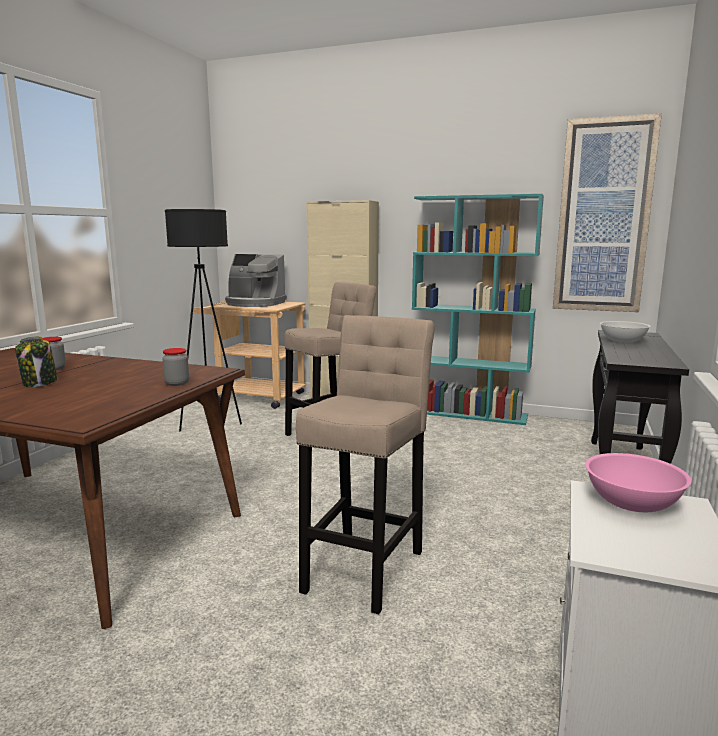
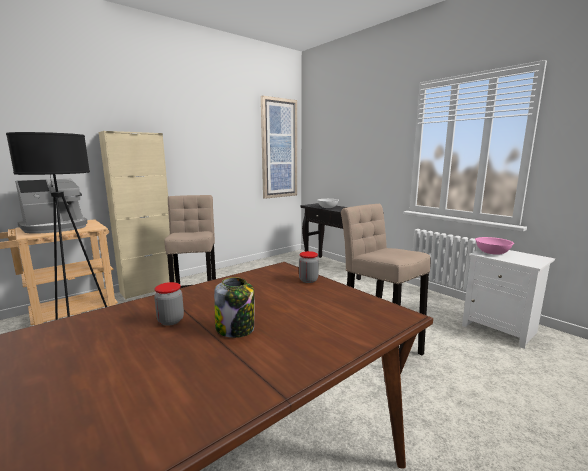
camera: 60 degrees left, 0 degrees up
turquoise bookcase [412,194,544,425] -> none

